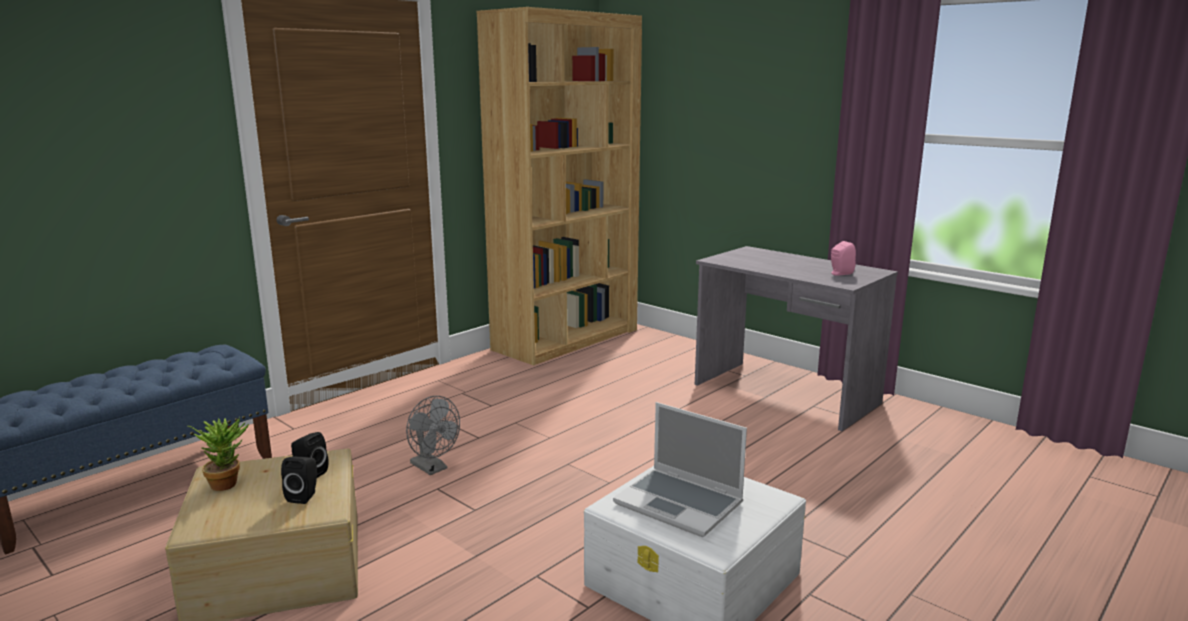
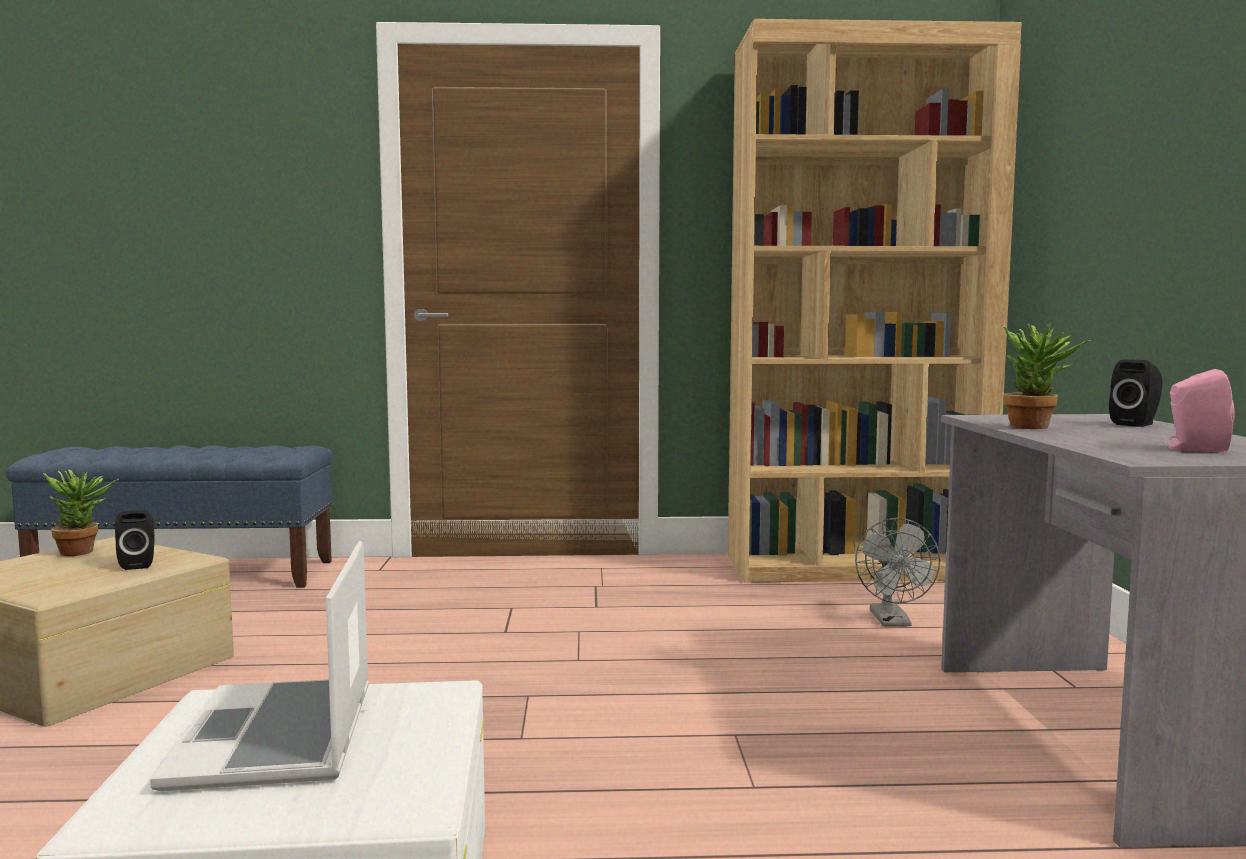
camera: 45 degrees right, 10 degrees down
black speaker [281,456,317,504] -> black speaker moved to [1109,359,1162,427]
grey fan [406,396,460,475] -> grey fan moved to [855,518,940,626]
none -> potted plant [1003,323,1091,429]

